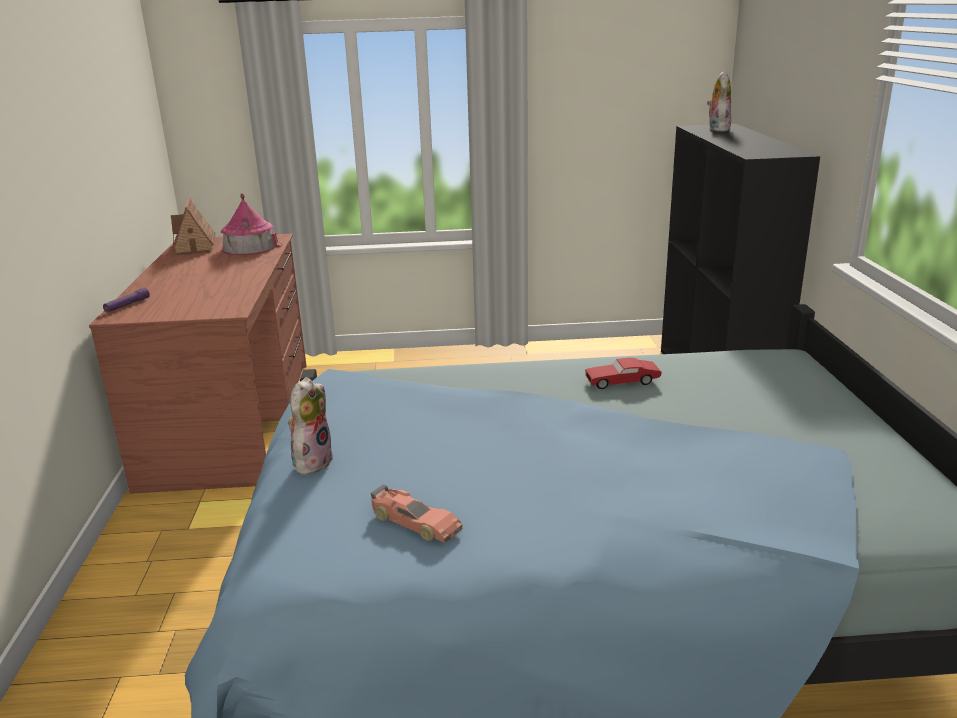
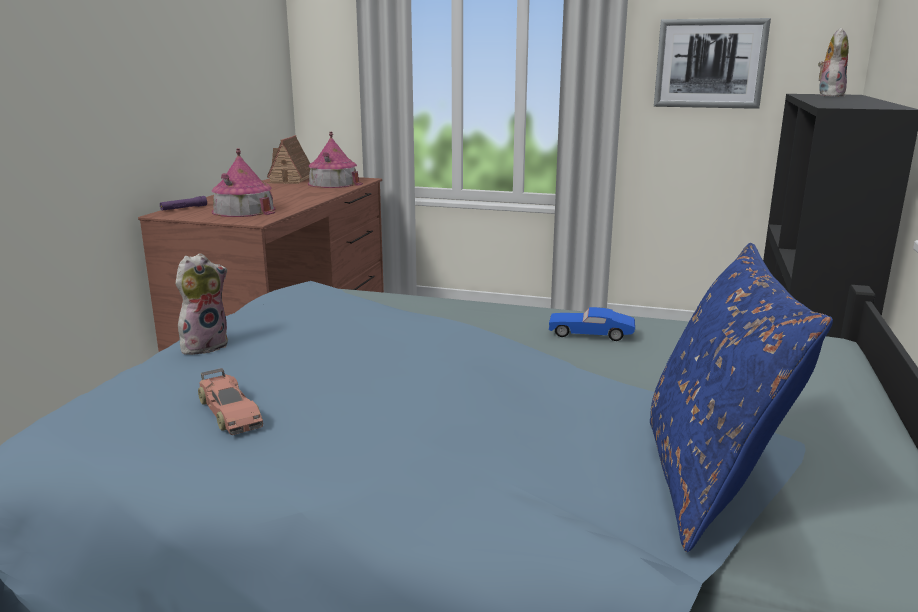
camera: 20 degrees right, 5 degrees down
red toy car [585,358,662,389] -> blue toy car [549,307,635,341]
none -> toy house [212,148,275,217]
none -> blue pillow [650,243,833,552]
none -> picture [654,18,771,109]

